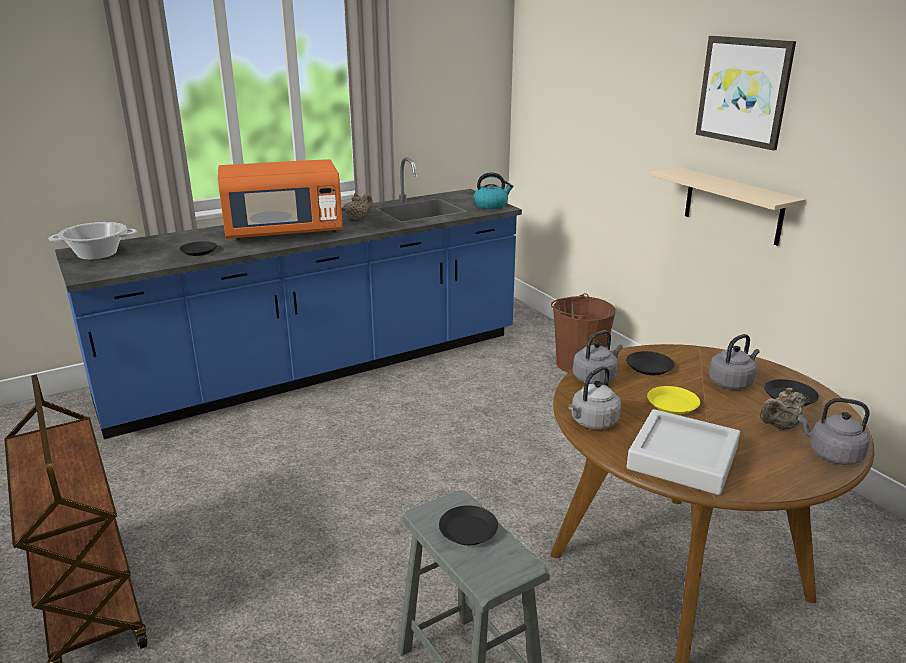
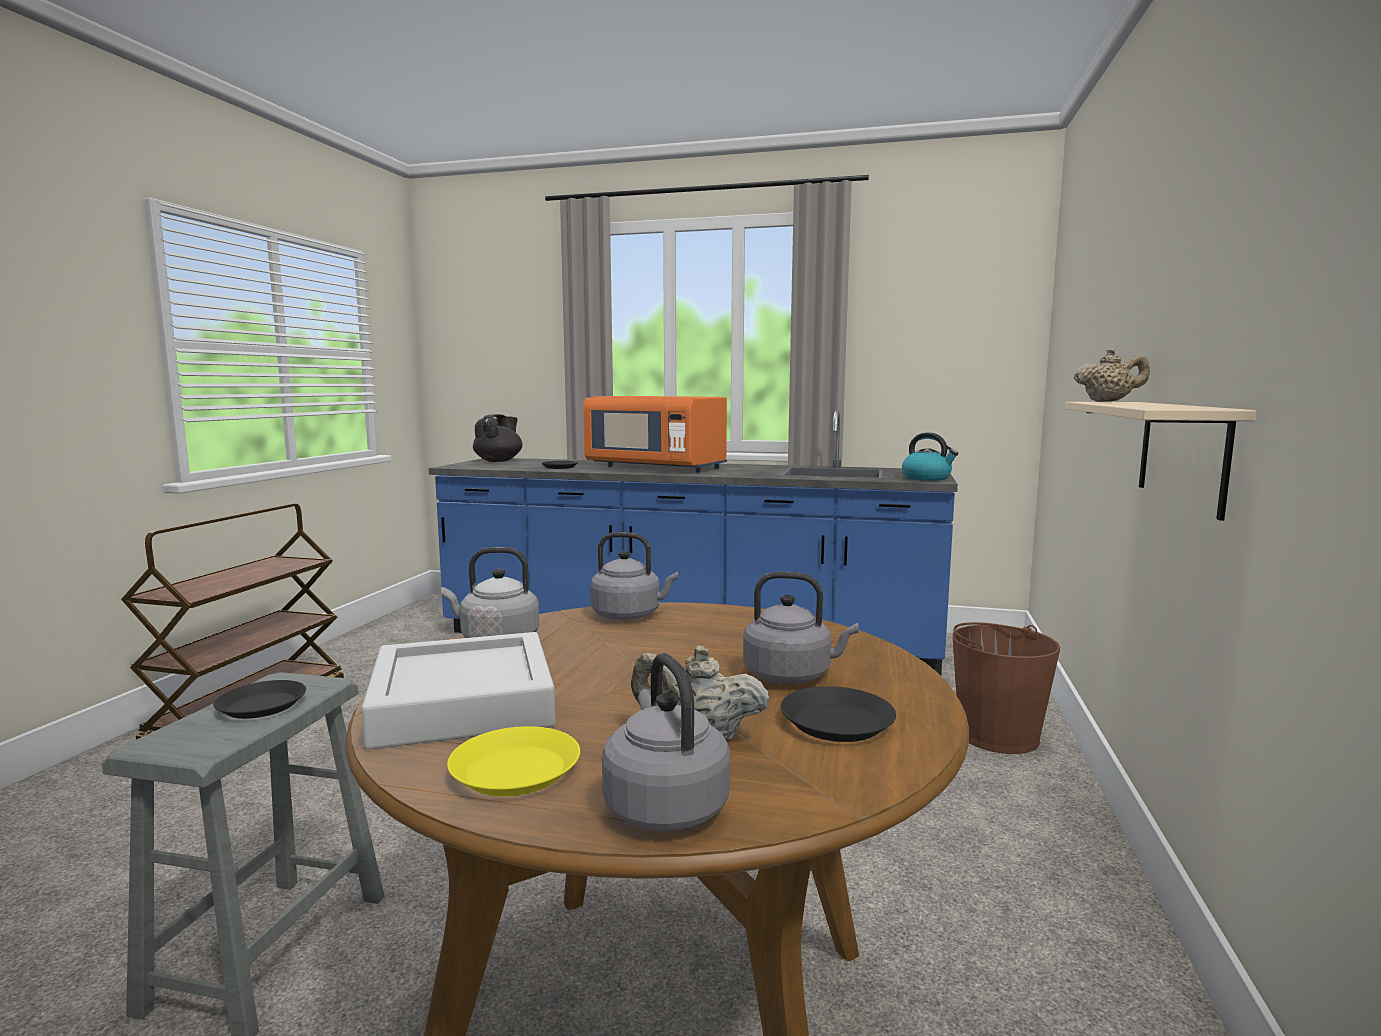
camera: 45 degrees right, 15 degrees down
cooking pot [49,222,137,260] -> black teapot [473,414,522,462]
beige teapot [343,193,373,220] -> beige teapot moved to [1074,348,1150,402]
black plate [626,351,674,375] -> none
yellow plate [647,386,700,414] -> yellow plate moved to [447,726,580,796]
picture [696,36,796,151] -> none

